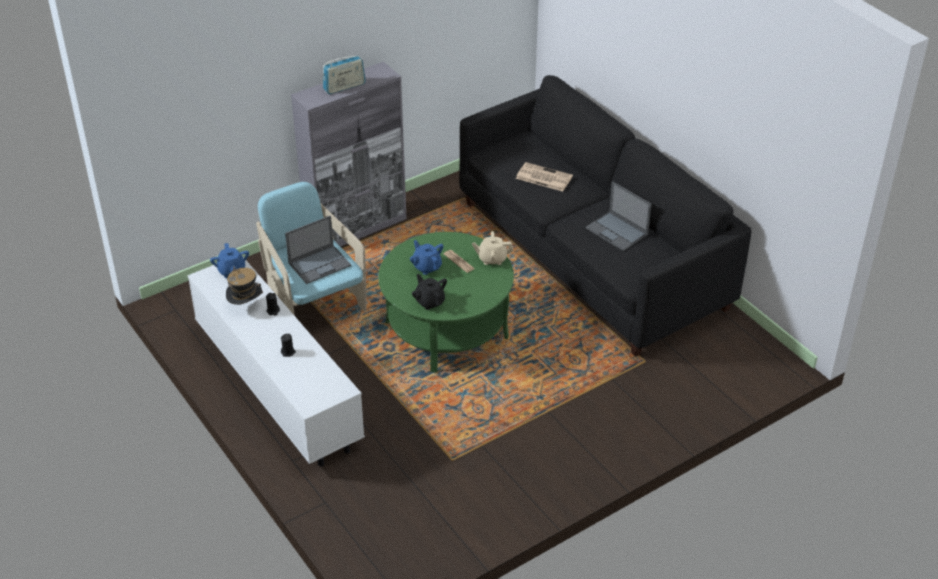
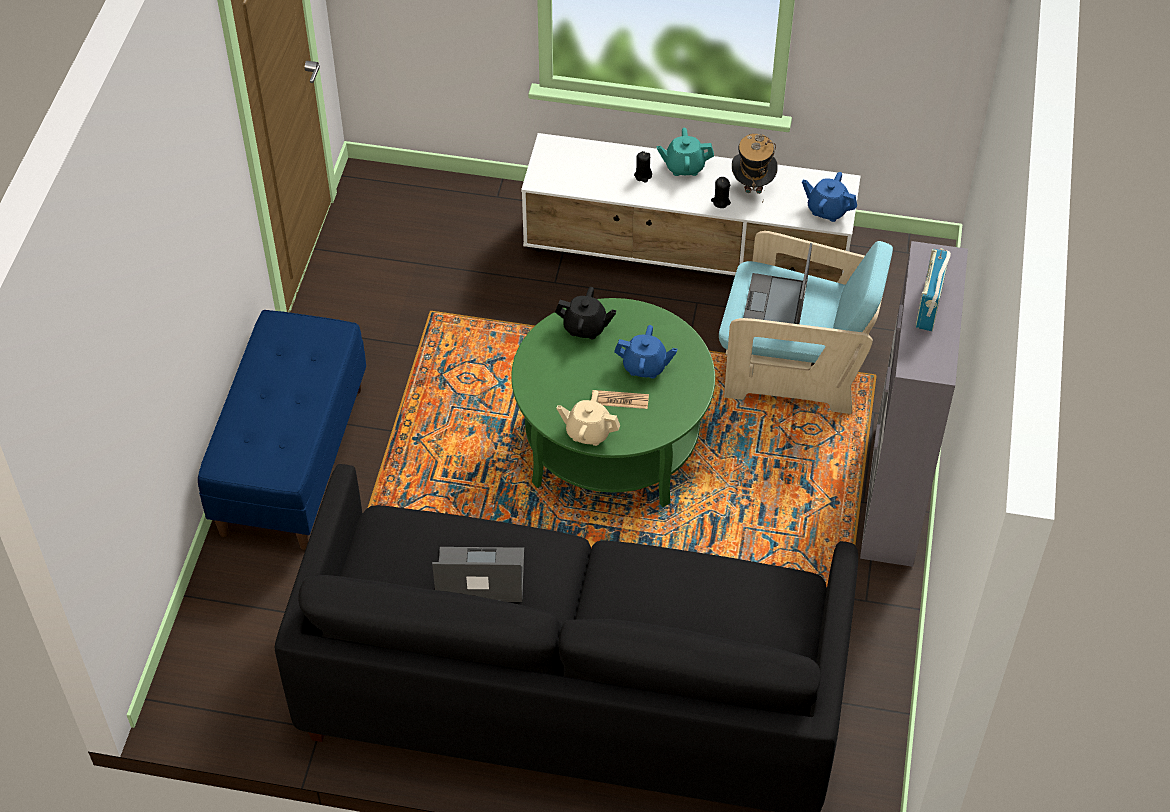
camera: 135 degrees right, 10 degrees up
beige teapot [472,231,513,265] -> beige teapot turned 120 degrees counterclockwise [556,390,620,446]
newspaper [516,162,573,191] -> none
none -> blue bench [198,310,366,550]
none -> turquoise teapot [657,128,714,176]

